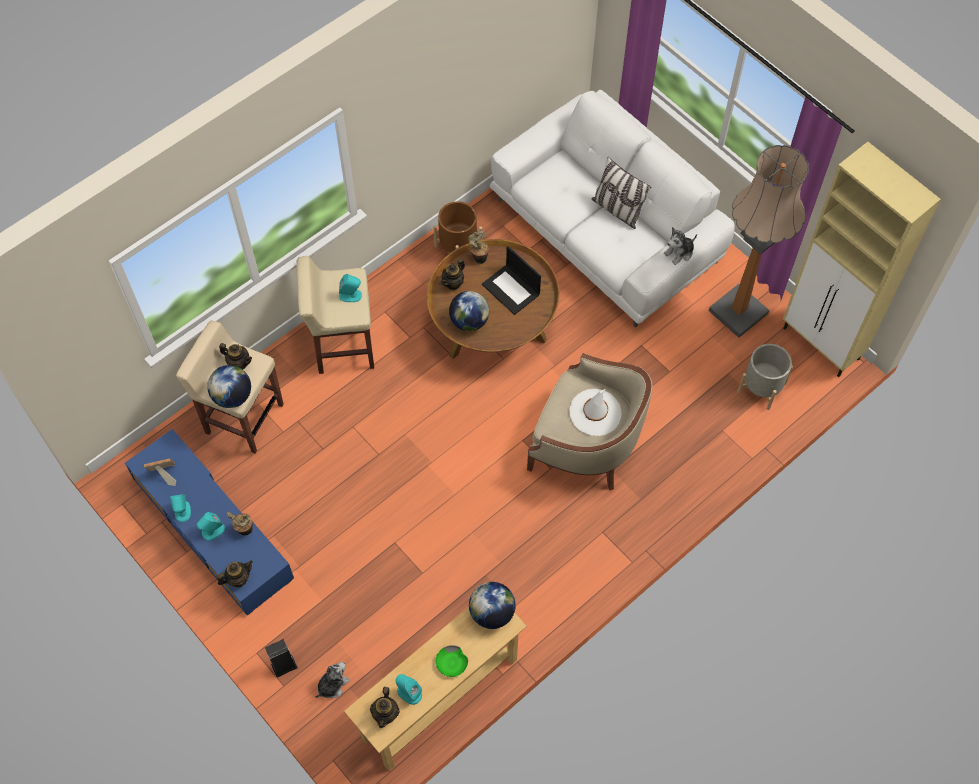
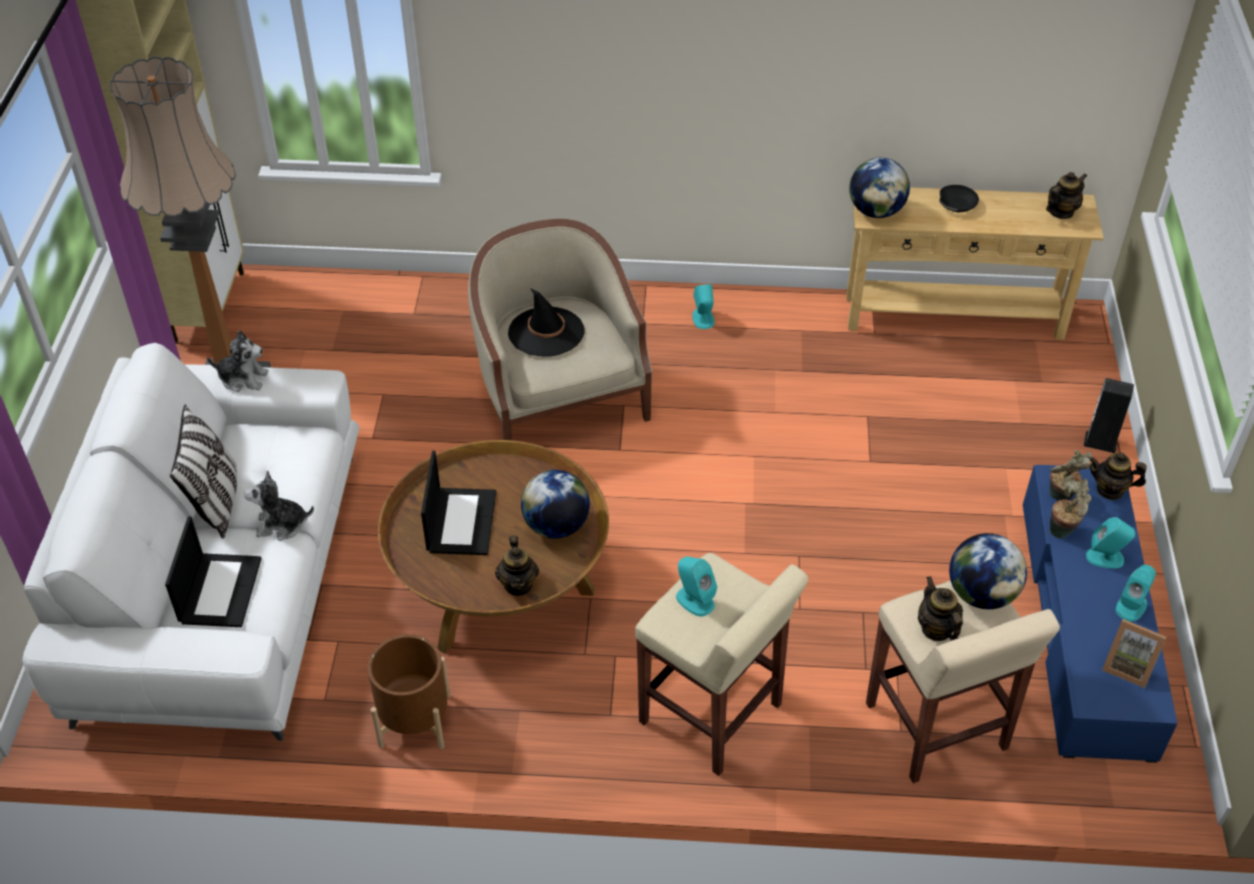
camera: 135 degrees left, 15 degrees down
plush toy [315,662,350,698] -> plush toy moved to [244,470,314,541]
turquoise speaker [396,674,422,705] -> turquoise speaker moved to [692,284,714,329]
green bowl [436,645,468,677] -> black bowl [939,185,979,212]
teapot [441,258,465,290] -> teapot turned 90 degrees clockwise [495,535,539,596]
potted plant [468,229,489,264] -> potted plant moved to [1050,450,1092,501]
white hat [569,389,622,436] -> black hat [508,288,585,357]
grey planter [737,344,793,410] -> none
none -> laptop [165,516,262,627]

